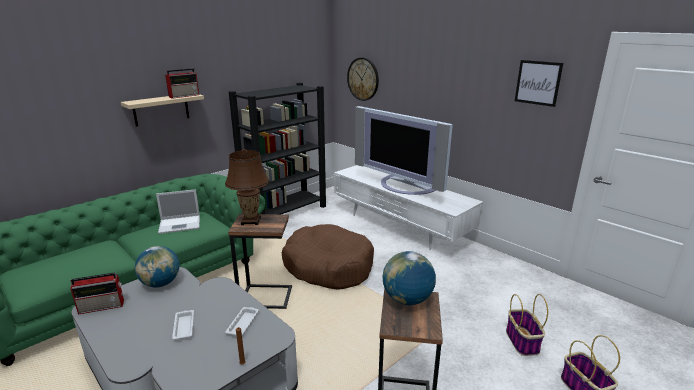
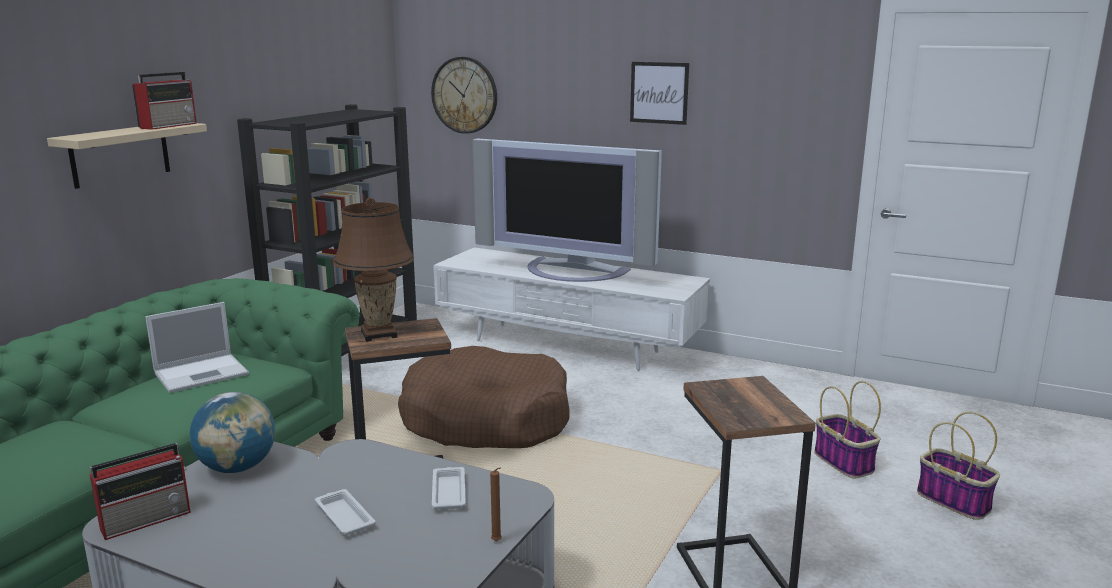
camera: 20 degrees left, 5 degrees down
globe [382,251,436,305] -> none
picture [515,60,563,107] -> picture moved to [630,62,689,125]

